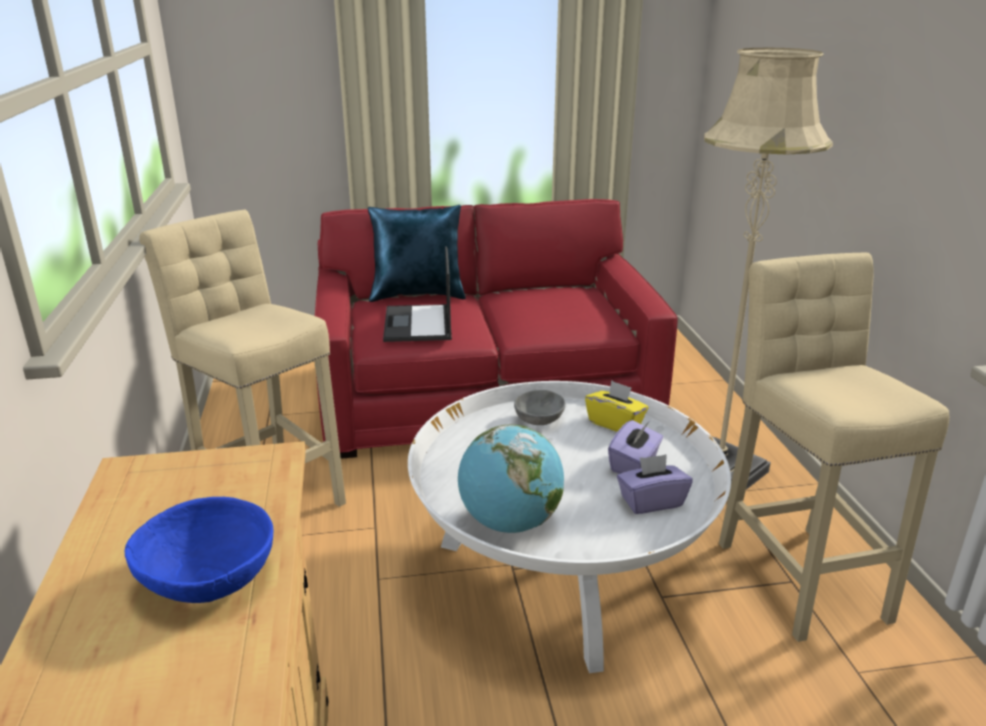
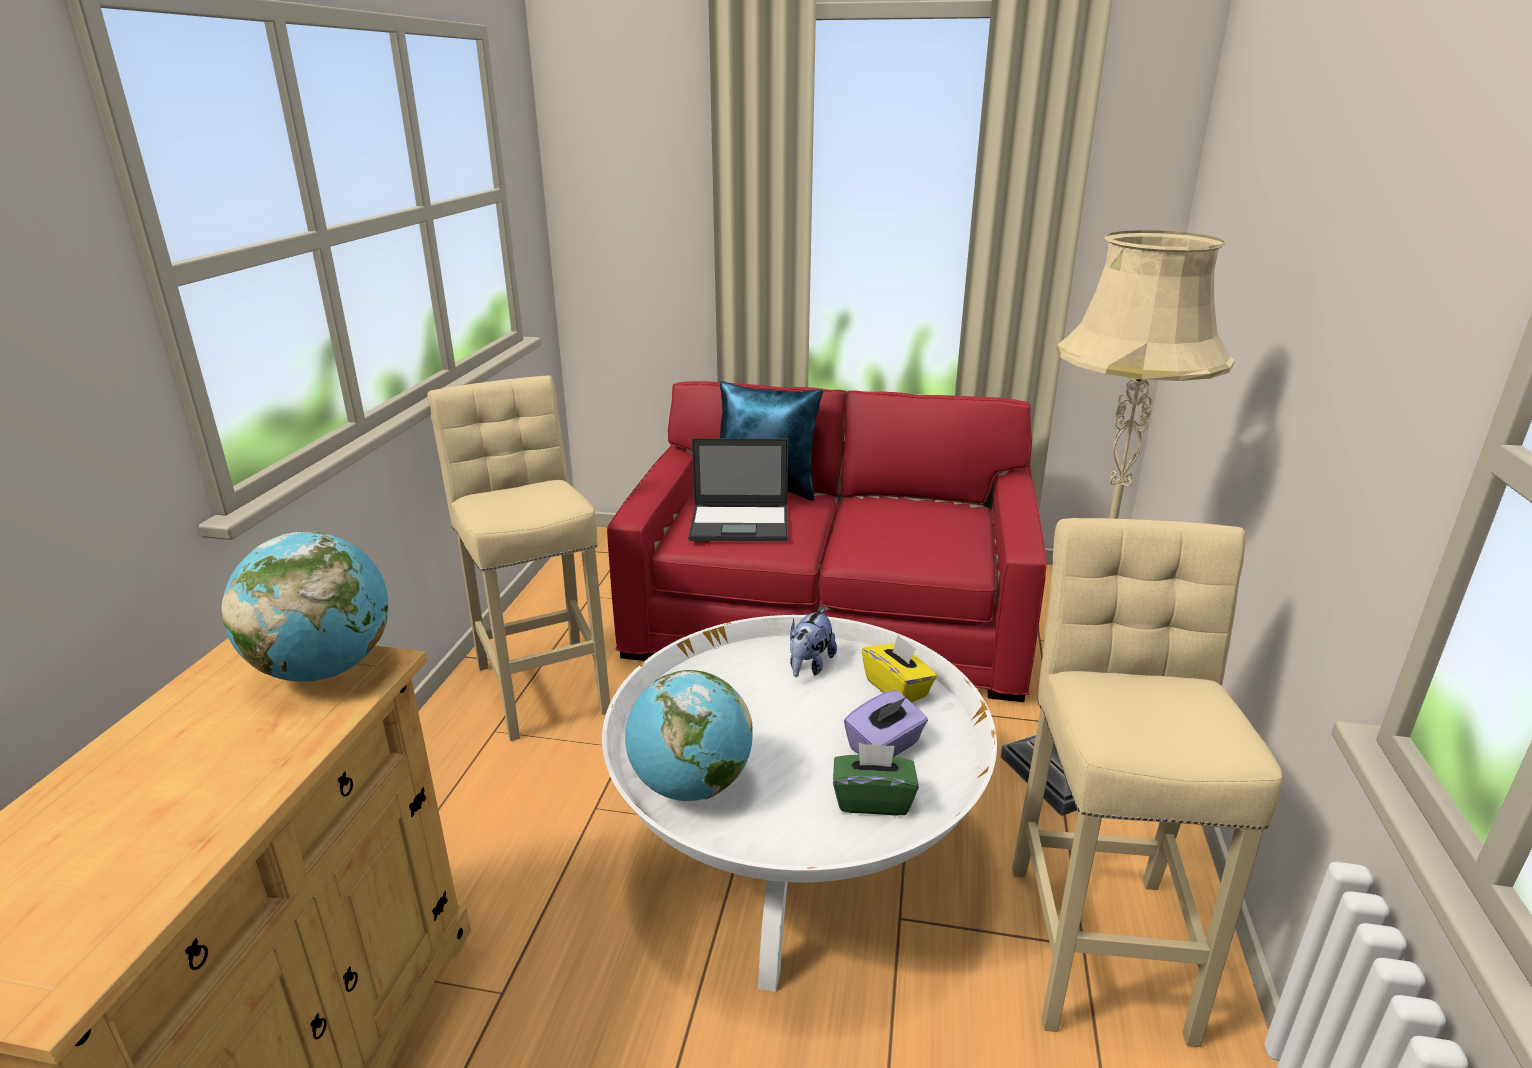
camera: 20 degrees right, 0 degrees up
blue bowl [125,497,274,603] -> none
laptop [383,246,452,342] -> laptop turned 105 degrees counterclockwise [688,438,788,541]
grey bowl [514,390,565,425] -> plush toy [790,608,837,677]
purple tissue box [617,454,692,514] -> green tissue box [833,743,919,815]
none -> globe [221,531,388,682]

